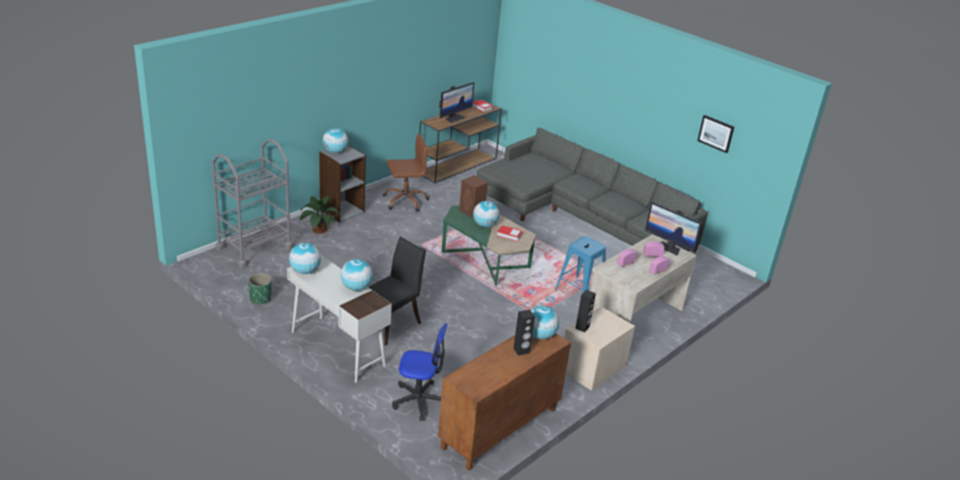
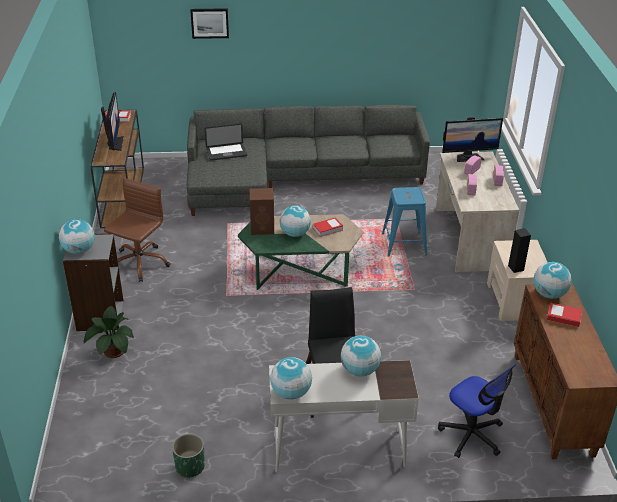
camera: 45 degrees left, 5 degrees up
grey cart [212,139,293,268] -> none
office chair [392,323,447,421] -> office chair turned 90 degrees clockwise [438,364,516,458]
black speaker [513,310,535,355] -> book [547,303,582,327]
picture [697,115,734,153] -> picture moved to [190,8,229,39]
none -> laptop [205,124,247,161]

